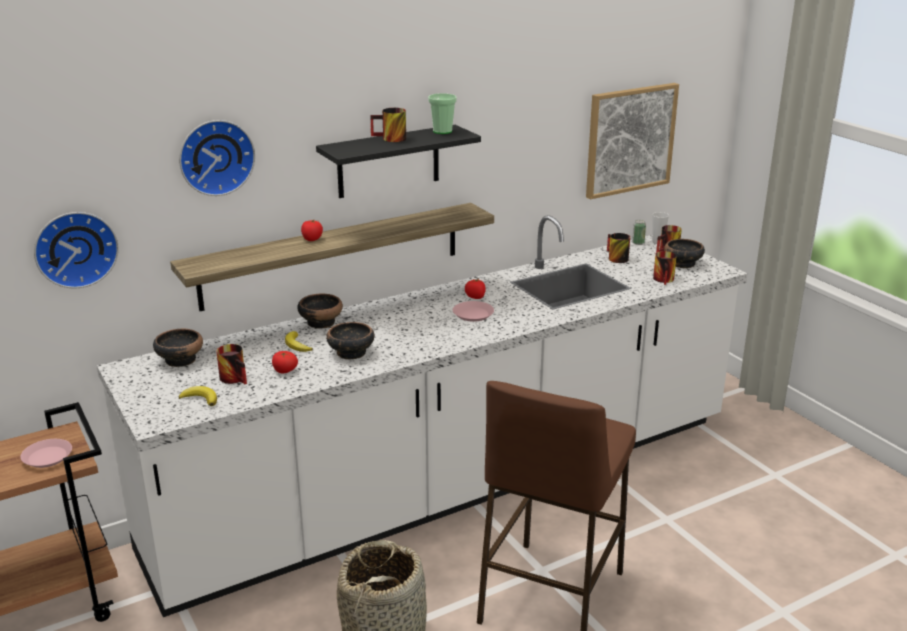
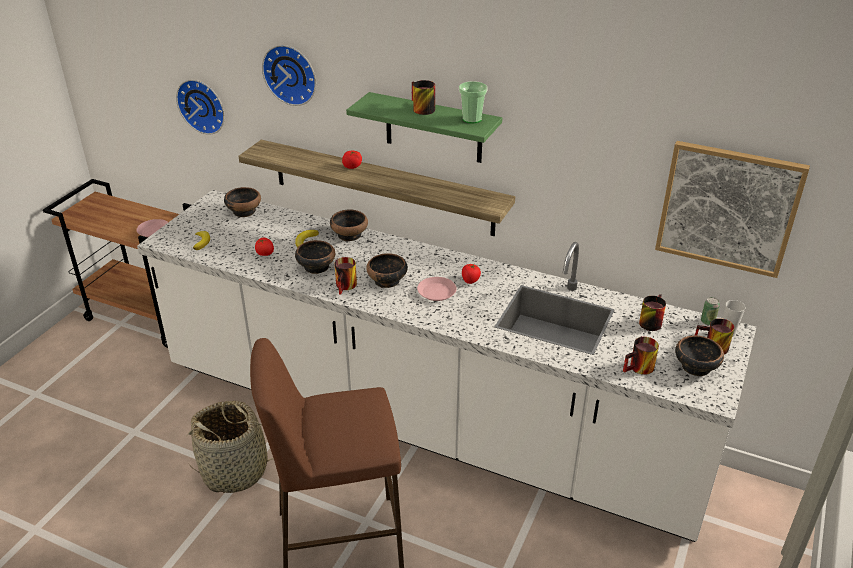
camera: 55 degrees right, 10 degrees up
mug [216,344,247,385] -> mug moved to [335,257,357,295]
black shelf [316,125,481,198] -> green shelf [346,92,502,163]
none -> bowl [366,253,408,288]

